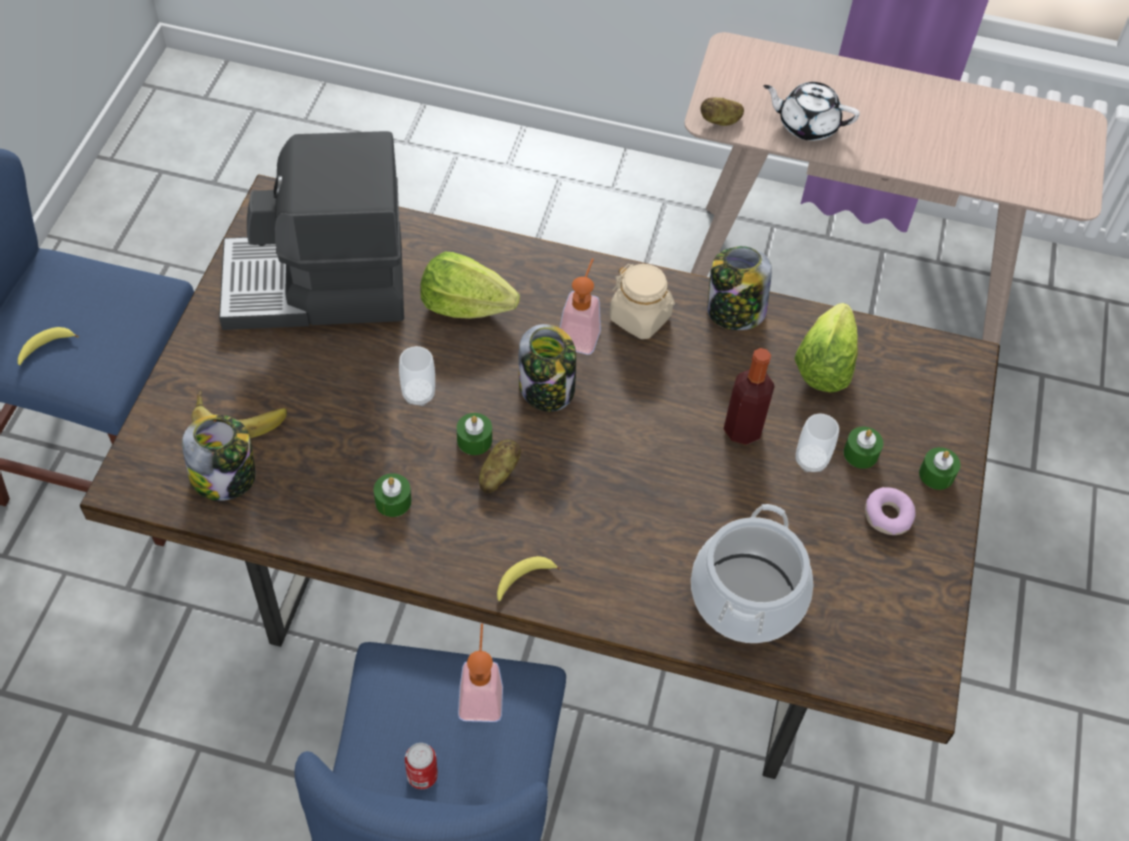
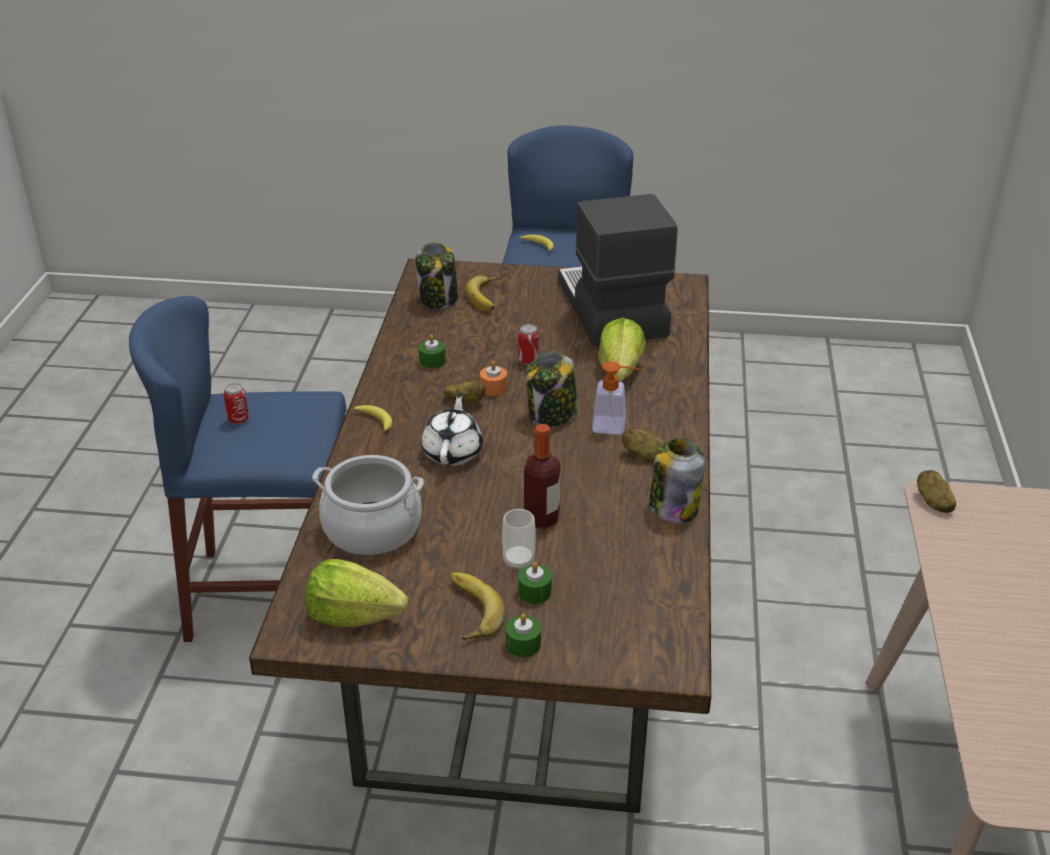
camera: 85 degrees right, 20 degrees down
cup [399,346,435,406] -> can [518,324,539,365]
green candle [457,413,492,455] -> orange candle [480,361,507,396]
soap dispenser [458,623,503,722] -> none
beige jar [610,264,675,339] -> potato [622,428,665,460]
white teapot [763,82,860,141] -> white teapot moved to [421,393,483,466]
lettuce [794,303,858,393] -> lettuce moved to [305,559,409,627]
donut [865,487,916,535] -> banana [450,572,505,640]

